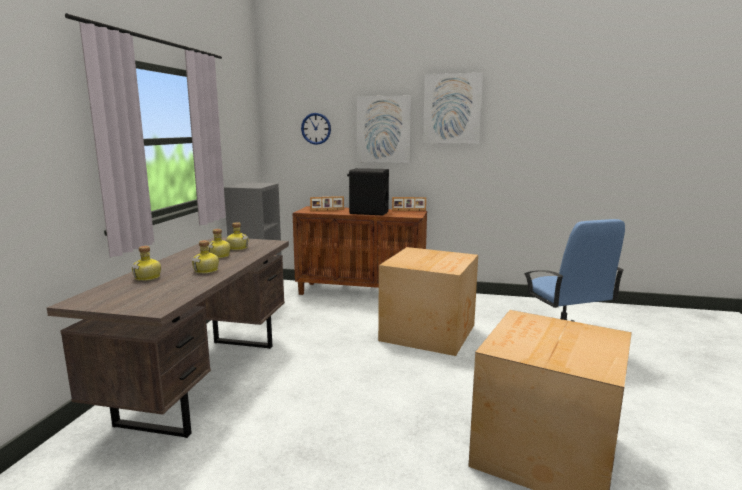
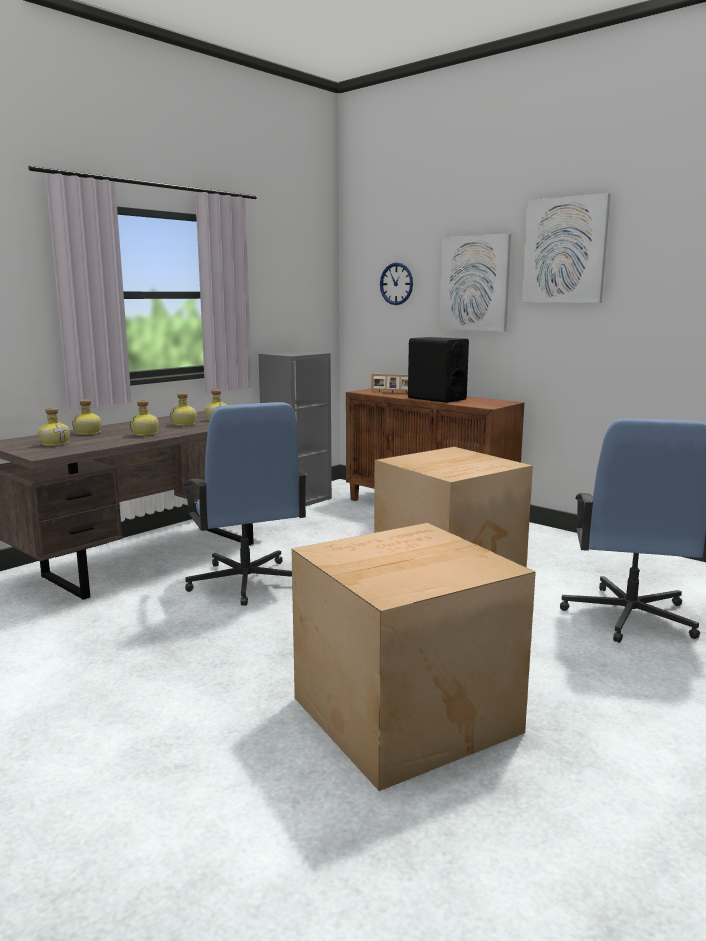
camera: 30 degrees right, 0 degrees up
picture frame [392,197,426,211] -> none
none -> bottle [38,408,70,446]
none -> blue office chair [183,402,307,606]

